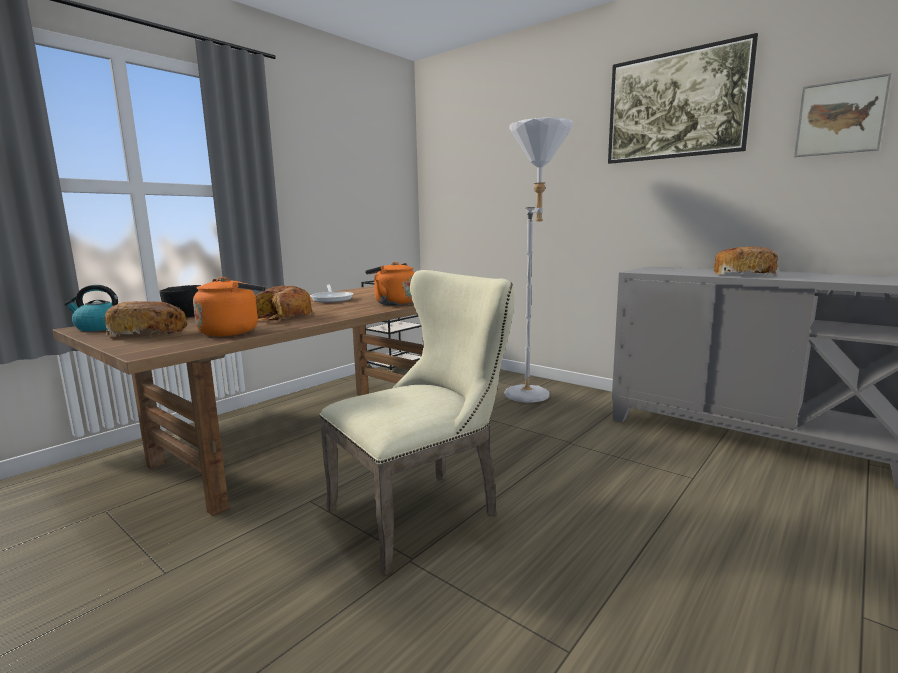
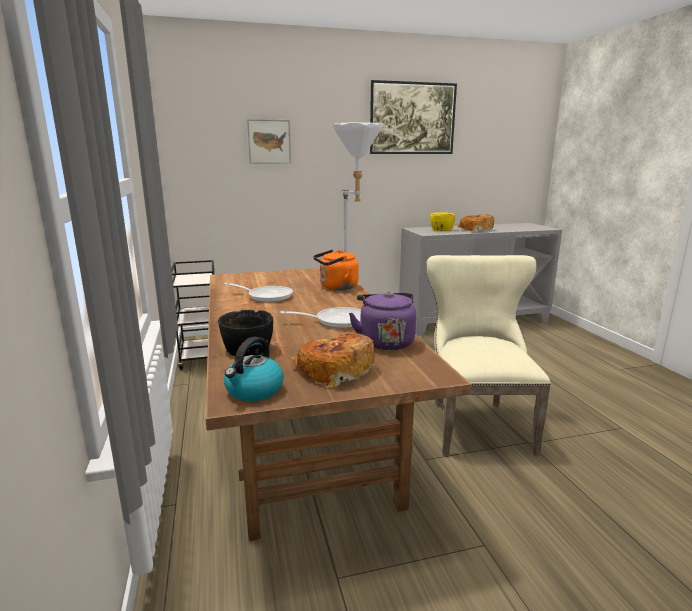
camera: 55 degrees left, 5 degrees up
orange kettle [193,277,265,336] -> purple kettle [349,292,416,350]
bread [255,286,314,321] -> frying pan [280,307,361,328]
picture [794,73,891,157] -> picture moved to [247,119,291,164]
none -> yellow bowl [430,212,455,231]

